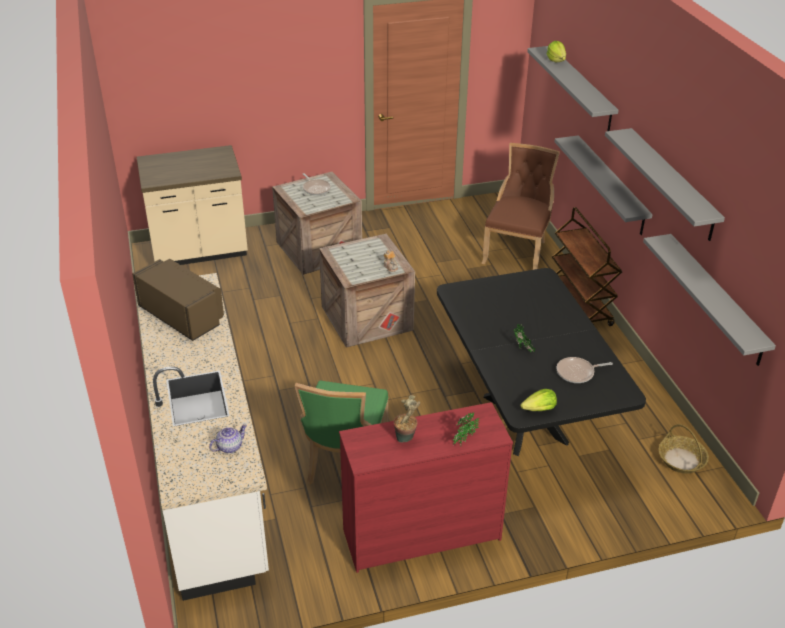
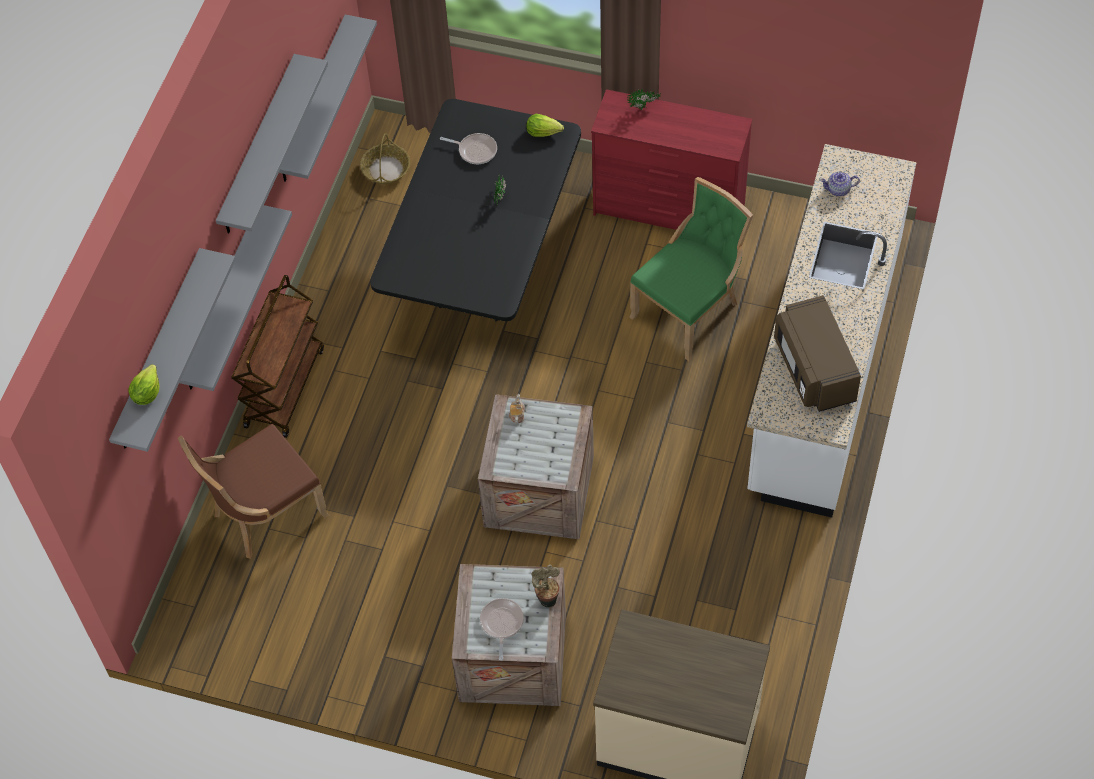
camera: 145 degrees left, 20 degrees up
potted plant [394,395,420,442] -> potted plant moved to [531,564,560,607]

